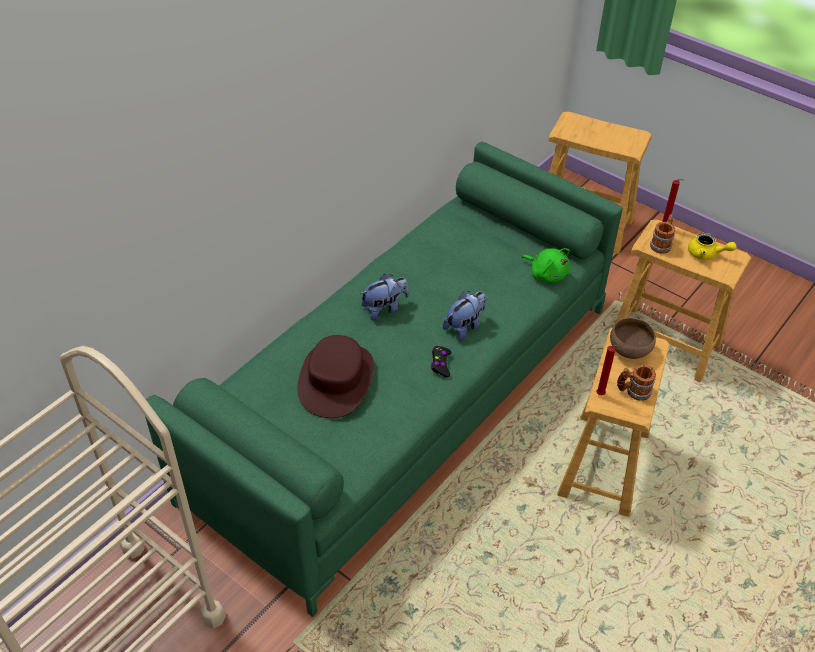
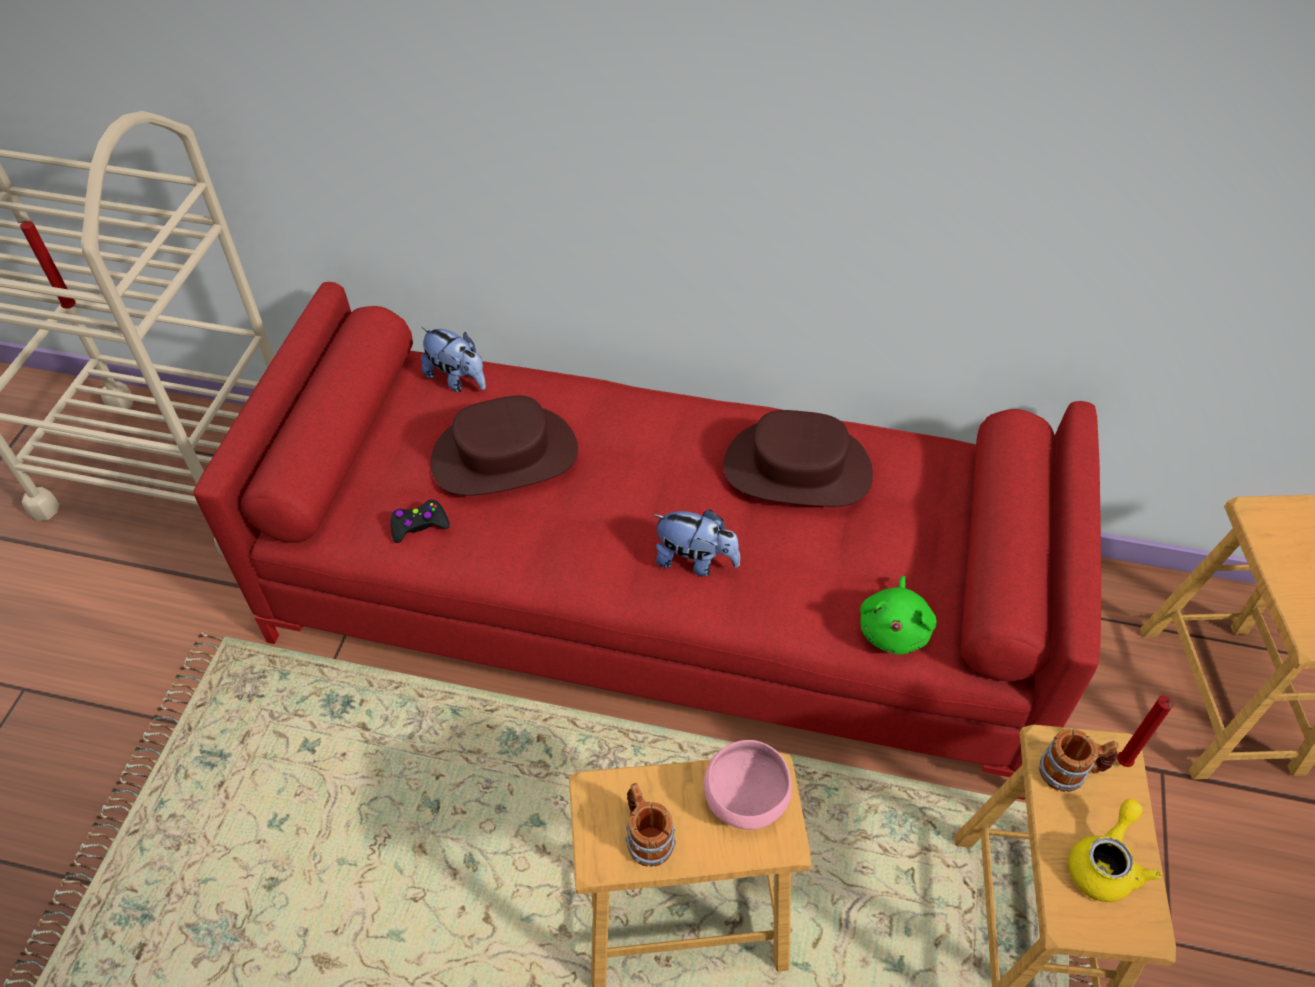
camera: 65 degrees right, 5 degrees up
green sofa [145,142,623,617] -> red sofa [193,282,1101,800]
plush toy [360,274,409,321] -> plush toy moved to [421,327,486,392]
black game controller [431,346,452,377] -> black game controller moved to [390,499,450,543]
red candle [596,345,621,395] -> red candle moved to [18,220,76,308]
brown bowl [610,317,656,359] -> pink bowl [703,740,792,830]
yellow teapot [688,233,737,260] -> yellow teapot turned 150 degrees counterclockwise [1068,799,1162,902]
none -> brown hat [723,410,873,507]

